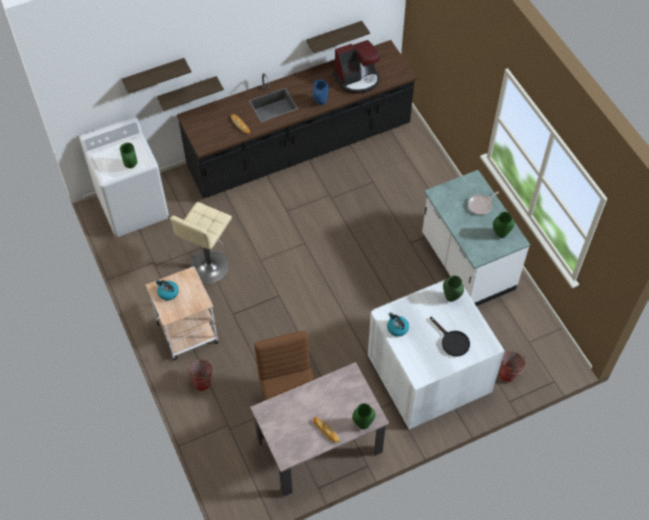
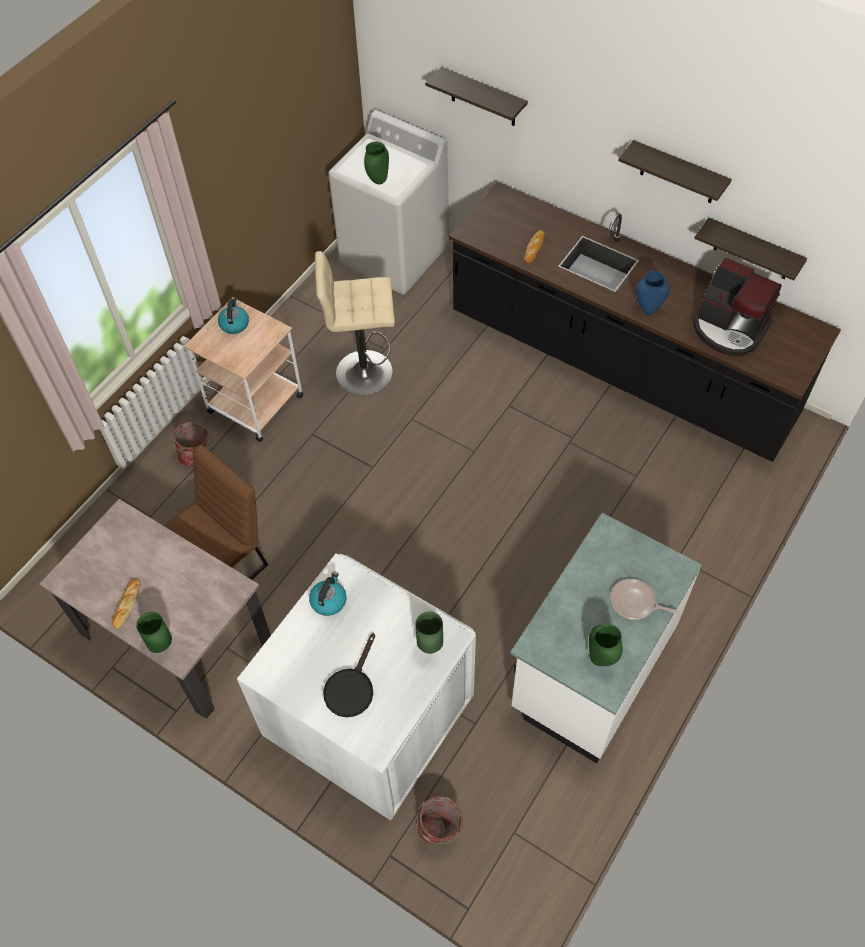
camera: 60 degrees right, 0 degrees up
shelf [157,76,224,111] -> shelf moved to [618,140,732,203]

